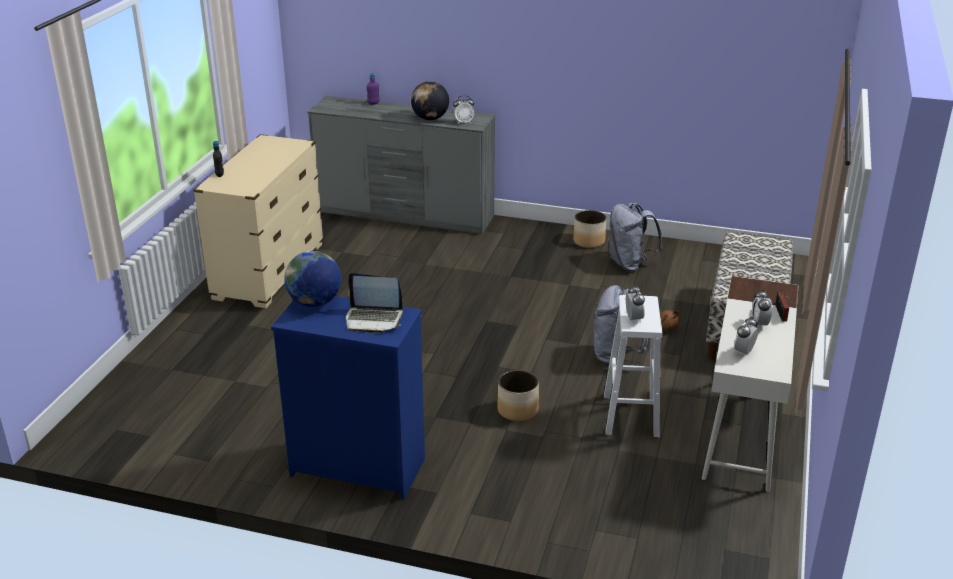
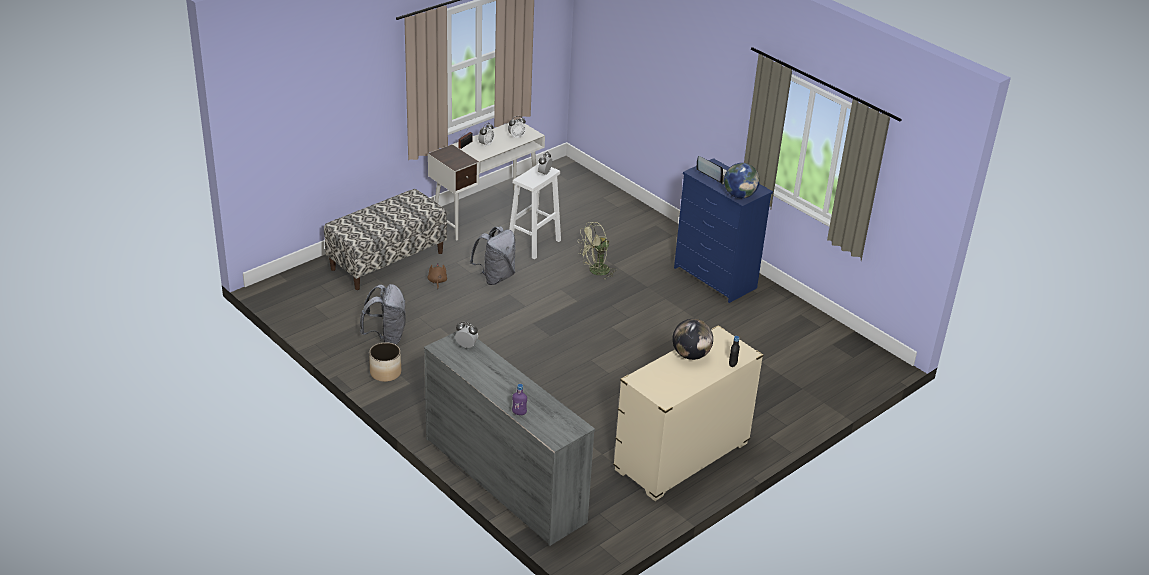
camera: 150 degrees left, 5 degrees up
globe [411,81,449,120] -> globe moved to [672,319,713,360]
planter [497,370,539,421] -> green fan [578,222,617,280]

